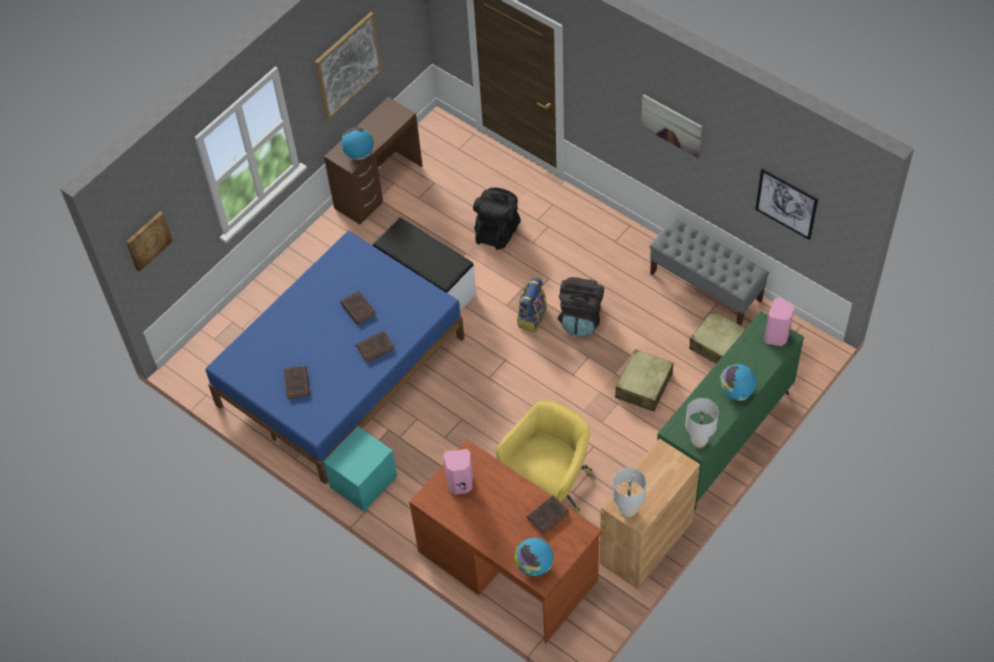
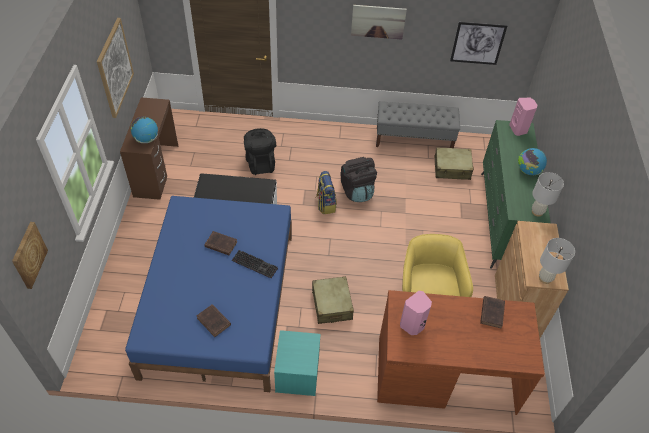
camera: 40 degrees left, 5 degrees down
brown book [356,331,395,362] -> keyboard [232,250,278,278]
globe [515,538,553,576] -> none
beige suitcase [615,349,673,411] -> beige suitcase moved to [312,276,354,324]

